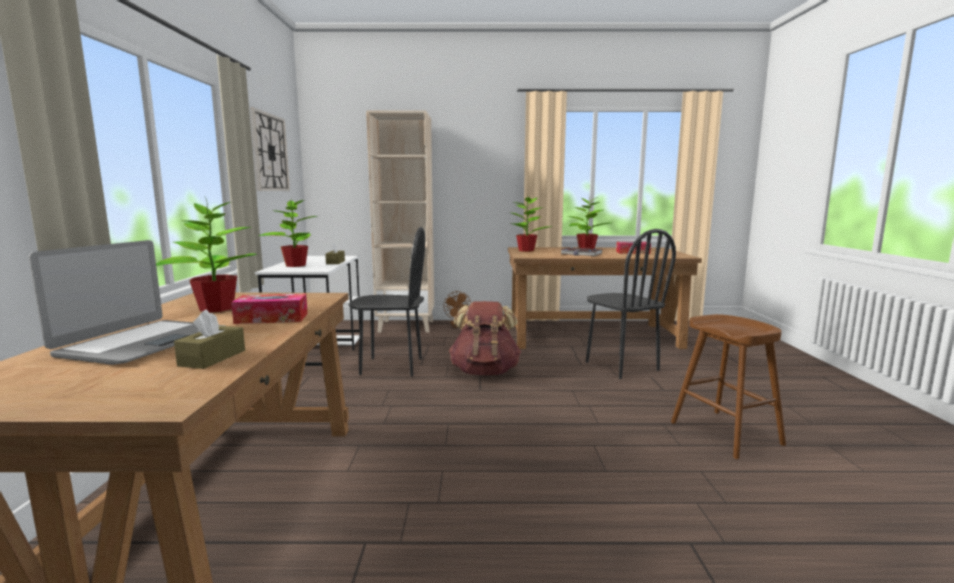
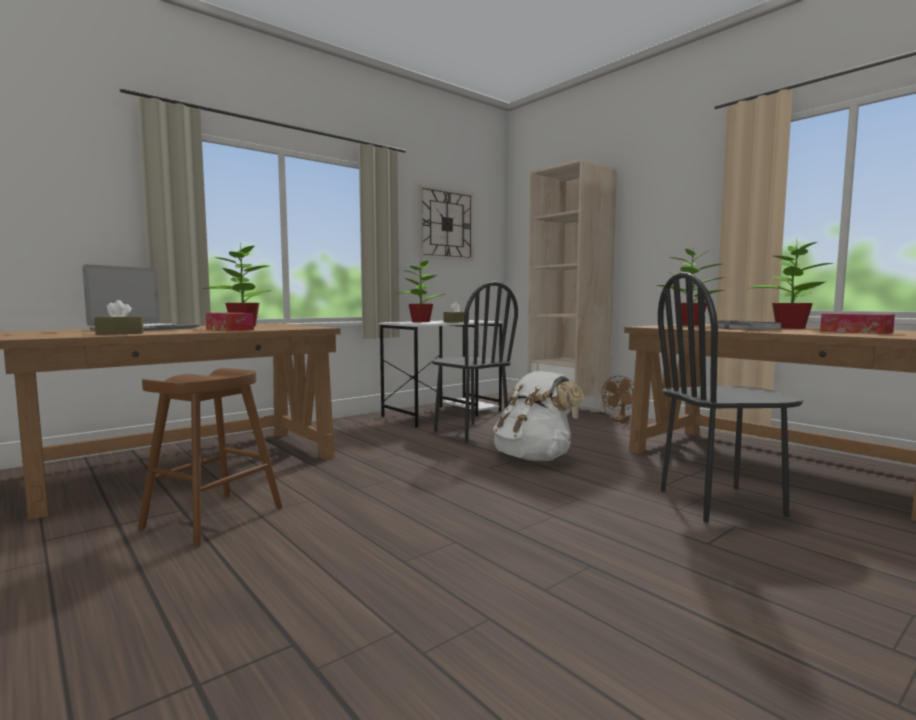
camera: 50 degrees right, 5 degrees down
laptop [29,240,226,365] -> laptop turned 45 degrees counterclockwise [82,264,200,331]
brown backpack [449,301,521,375] -> white backpack [493,371,584,461]
black chair [586,229,676,379] -> black chair turned 60 degrees clockwise [658,272,803,523]
brown stool [671,314,786,459] -> brown stool moved to [138,368,283,548]

